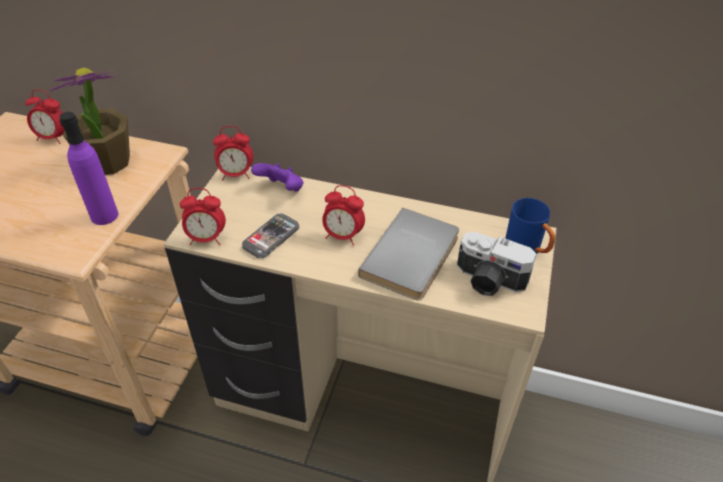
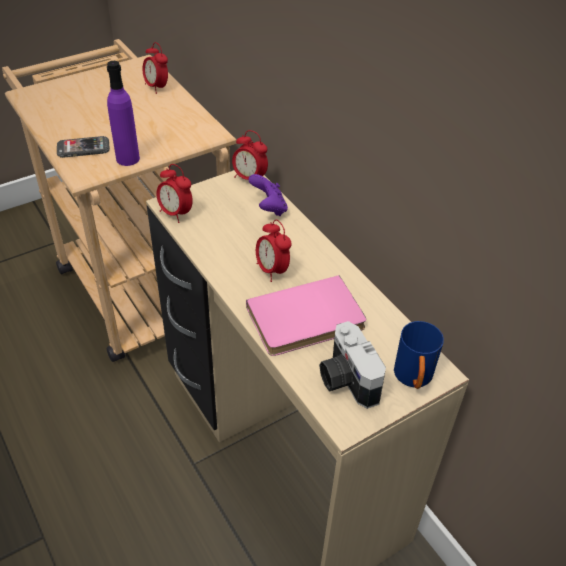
camera: 40 degrees right, 0 degrees up
potted plant [49,68,130,175] -> none
phone [242,214,299,258] -> phone moved to [57,136,110,158]
grey book [358,208,459,301] -> pink book [246,275,366,356]

